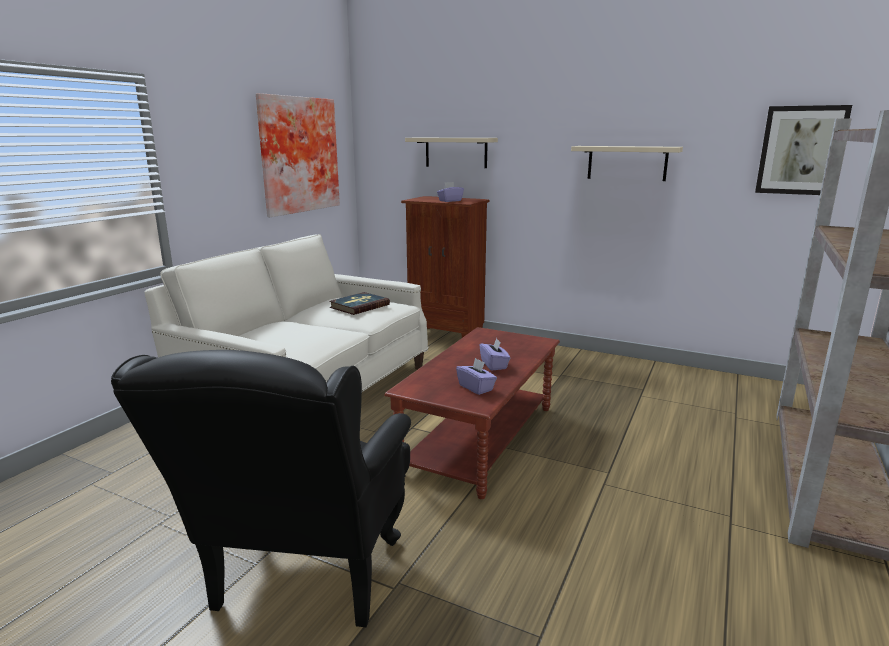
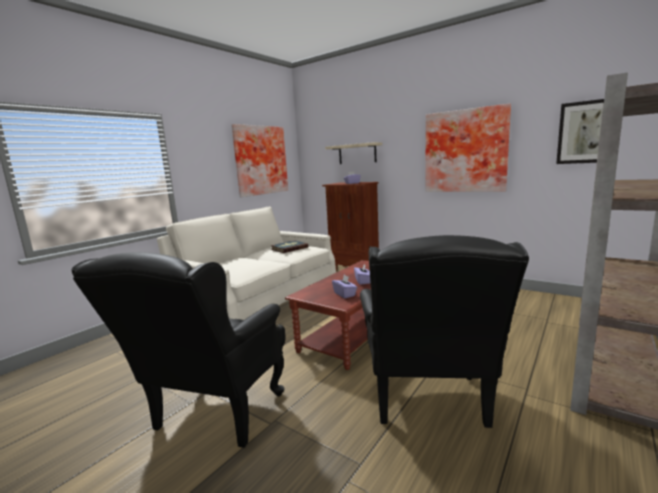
camera: 10 degrees right, 5 degrees down
beige shelf [571,146,683,181] -> picture [425,104,511,192]
none -> black armchair [360,235,529,428]

